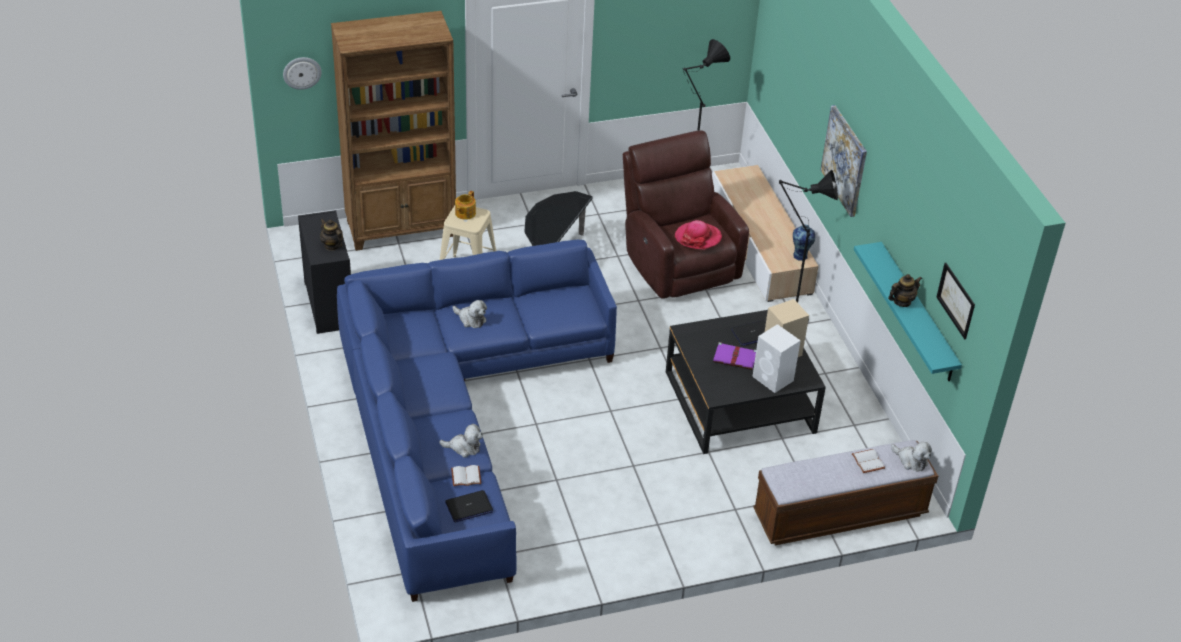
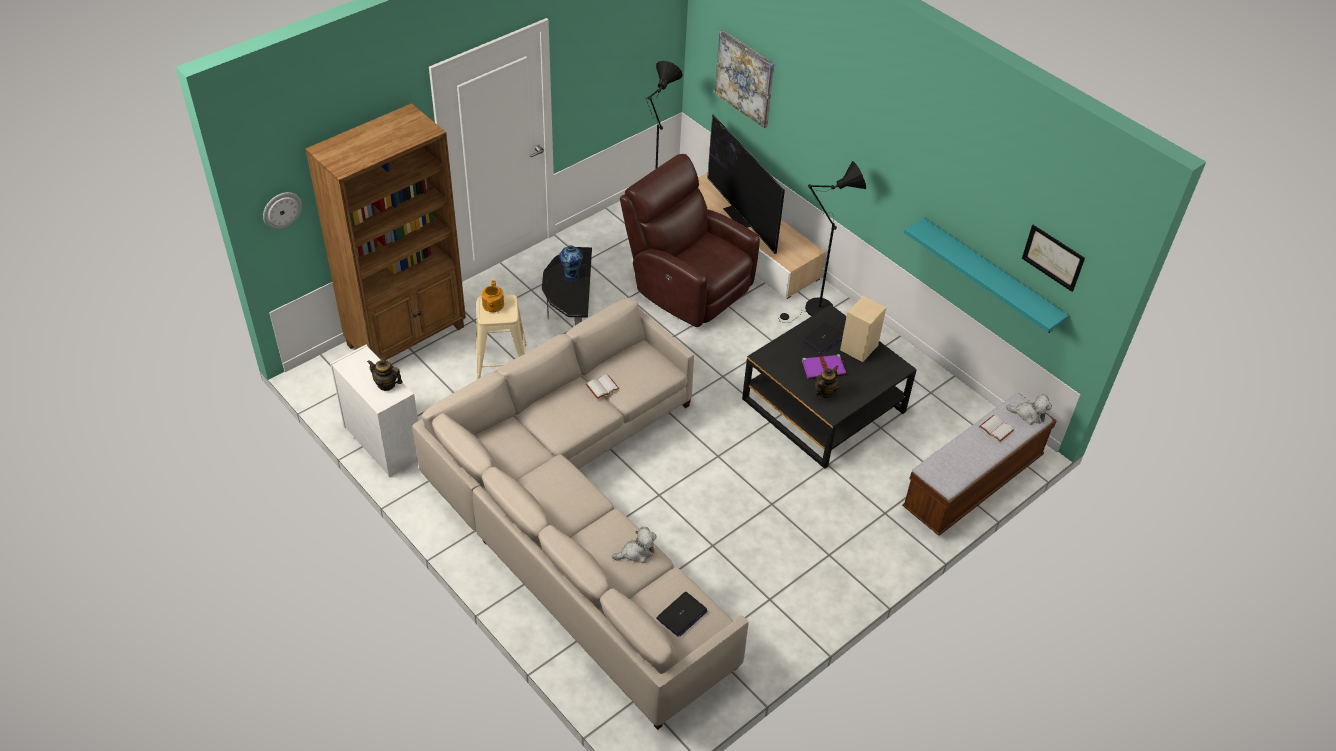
camera: 25 degrees left, 5 degrees up
black dresser [298,210,351,334] -> white dresser [330,345,418,478]
blue sofa [337,239,617,602] -> beige sofa [412,297,748,730]
white book [451,465,481,486] -> white book moved to [586,374,619,399]
plush toy [453,300,487,328] -> none
hat [675,220,722,249] -> none
white speaker [752,324,801,393] -> none
vase [793,225,815,261] -> vase moved to [559,245,583,282]
picture [820,105,867,217] -> picture moved to [715,30,774,128]
teapot [888,274,922,307] -> teapot moved to [815,365,839,398]
none -> television [707,114,785,254]

